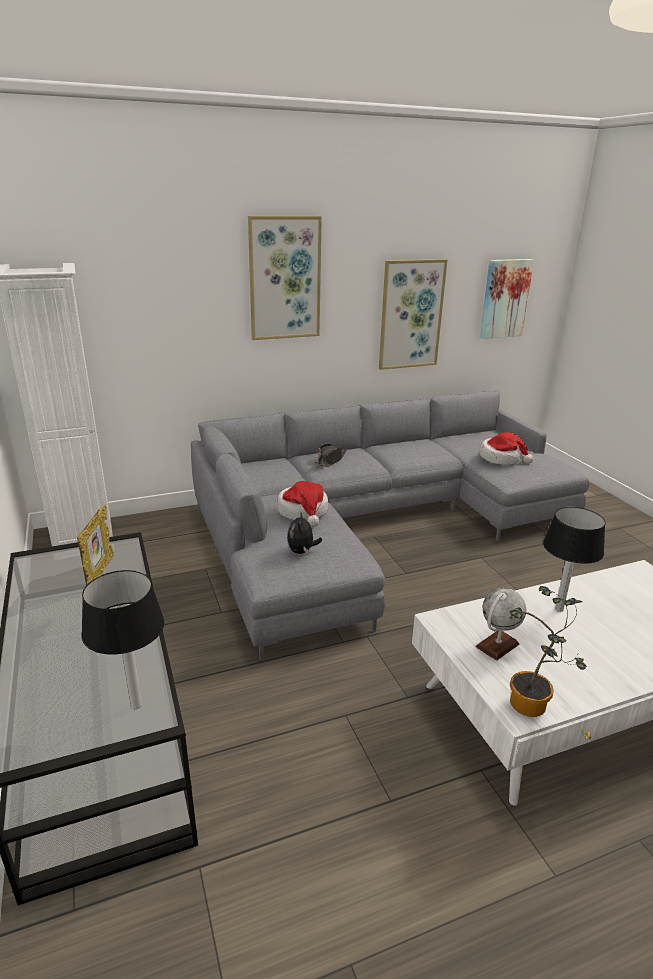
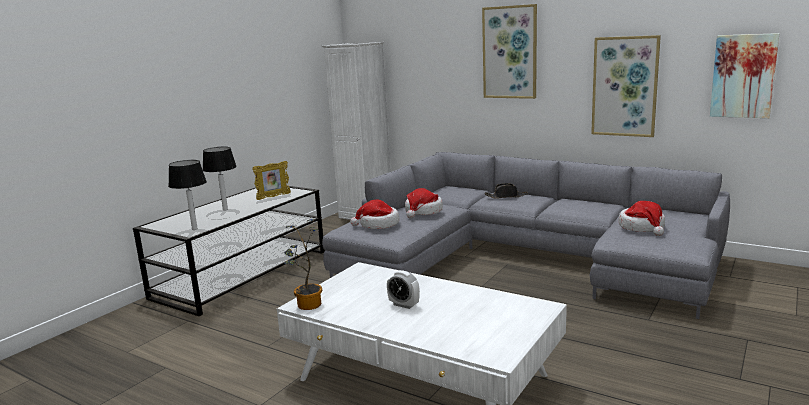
camera: 55 degrees right, 10 degrees down
plush toy [287,511,322,554] -> hat [350,199,400,229]
globe [475,588,526,661] -> none
table lamp [543,507,606,612] -> table lamp moved to [203,147,237,211]
none -> alarm clock [387,270,420,309]

